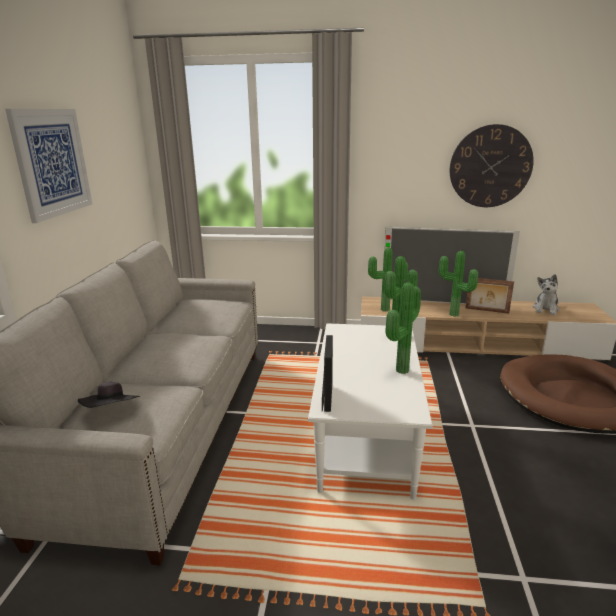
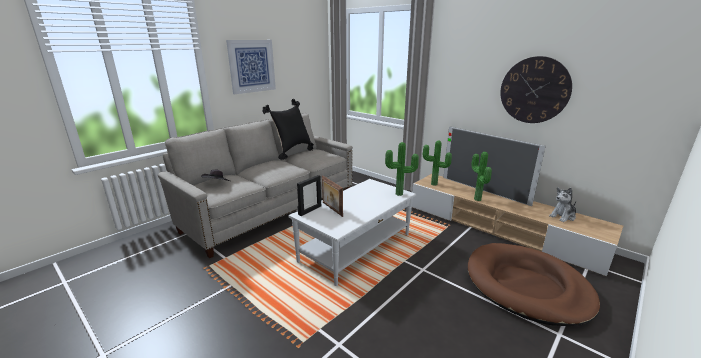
camera: 35 degrees right, 0 degrees up
potted plant [385,283,421,374] -> none
picture frame [465,278,514,314] -> picture frame moved to [322,175,343,217]
none -> black pillow [262,99,314,160]

